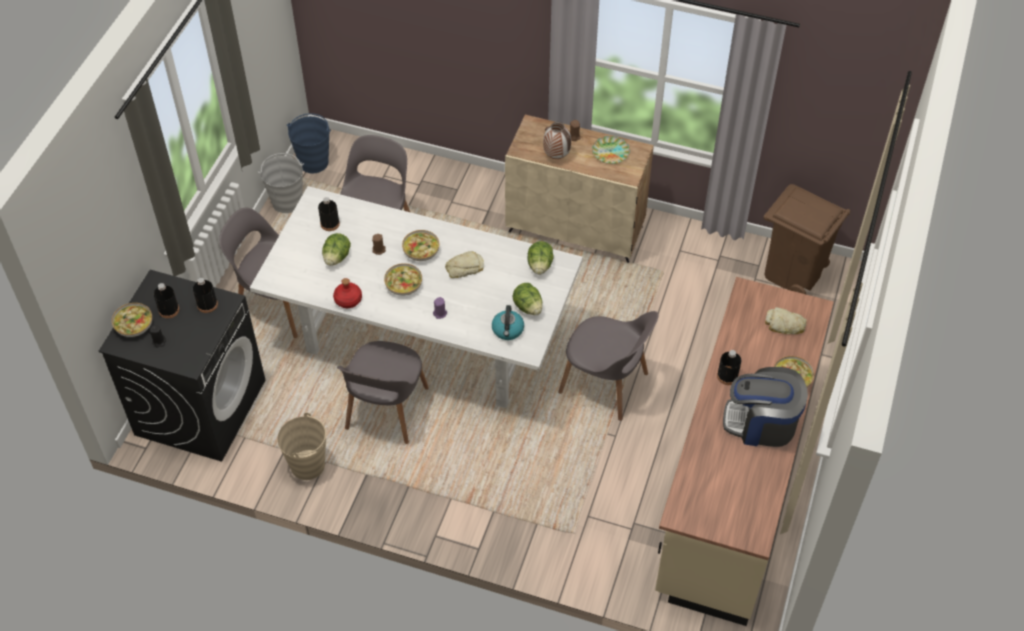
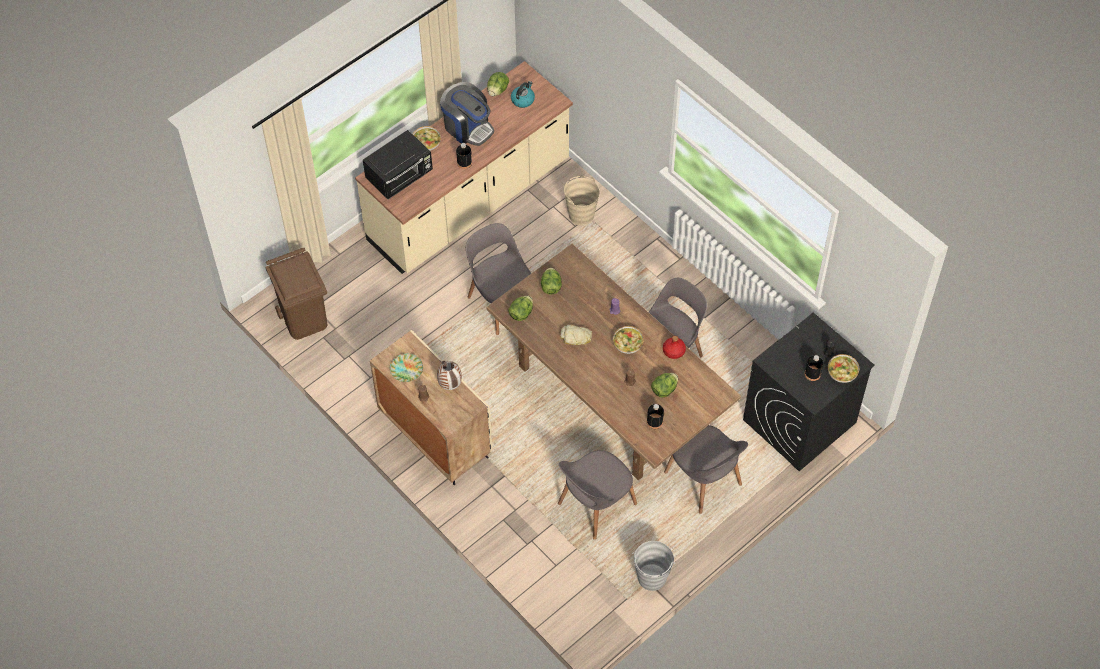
camera: 150 degrees left, 5 degrees up
black bottle [193,278,218,313] -> none
white dining table [250,186,583,408] -> brown dining table [486,244,741,480]
beige bucket [277,413,326,480] -> beige bucket moved to [564,176,600,226]
blue bucket [287,113,331,173] -> none
bowl [402,230,439,261] -> none
kettle [492,305,524,340] -> kettle moved to [511,81,535,108]
bread [765,307,807,334] -> black microwave [363,130,433,200]
none -> lettuce [487,72,509,96]

